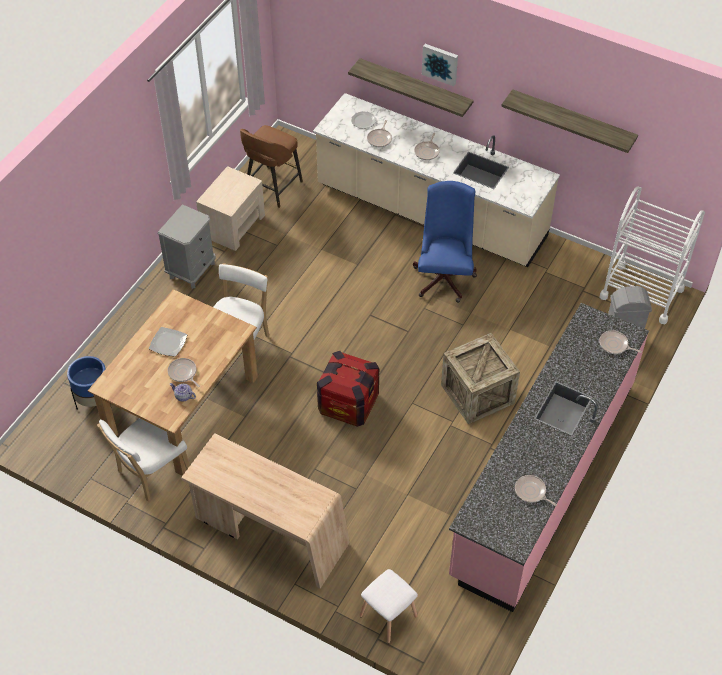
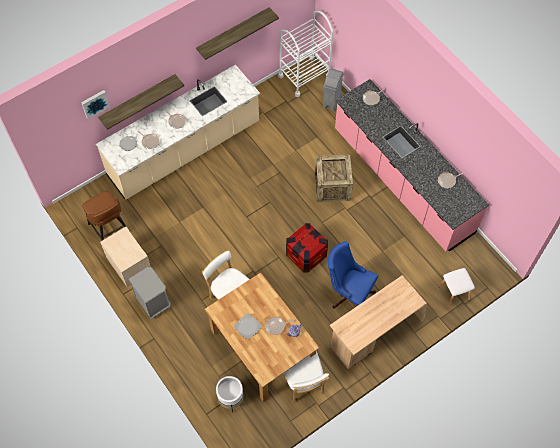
camera: 65 degrees left, 10 degrees up
blue planter [67,356,106,410] -> white planter [216,376,244,413]
blue office chair [413,181,477,303] -> blue office chair moved to [328,241,378,309]
picture [422,44,458,86] -> picture moved to [81,90,110,119]

